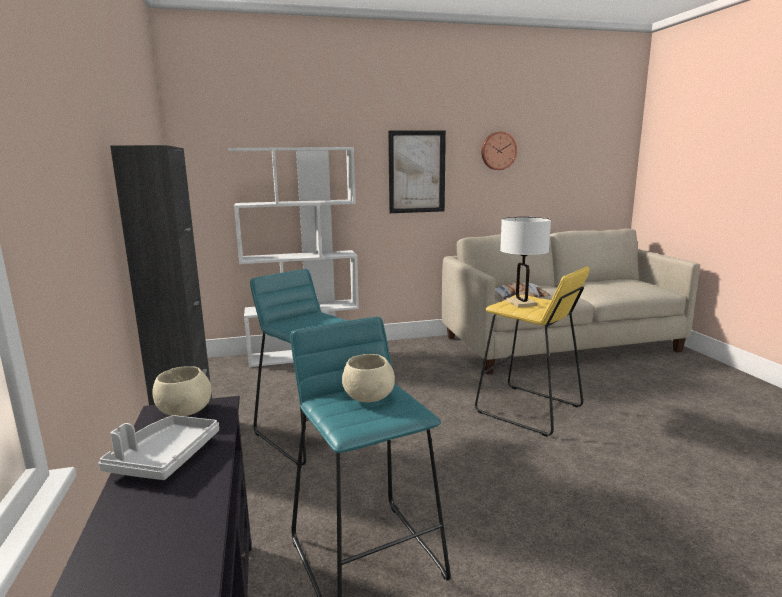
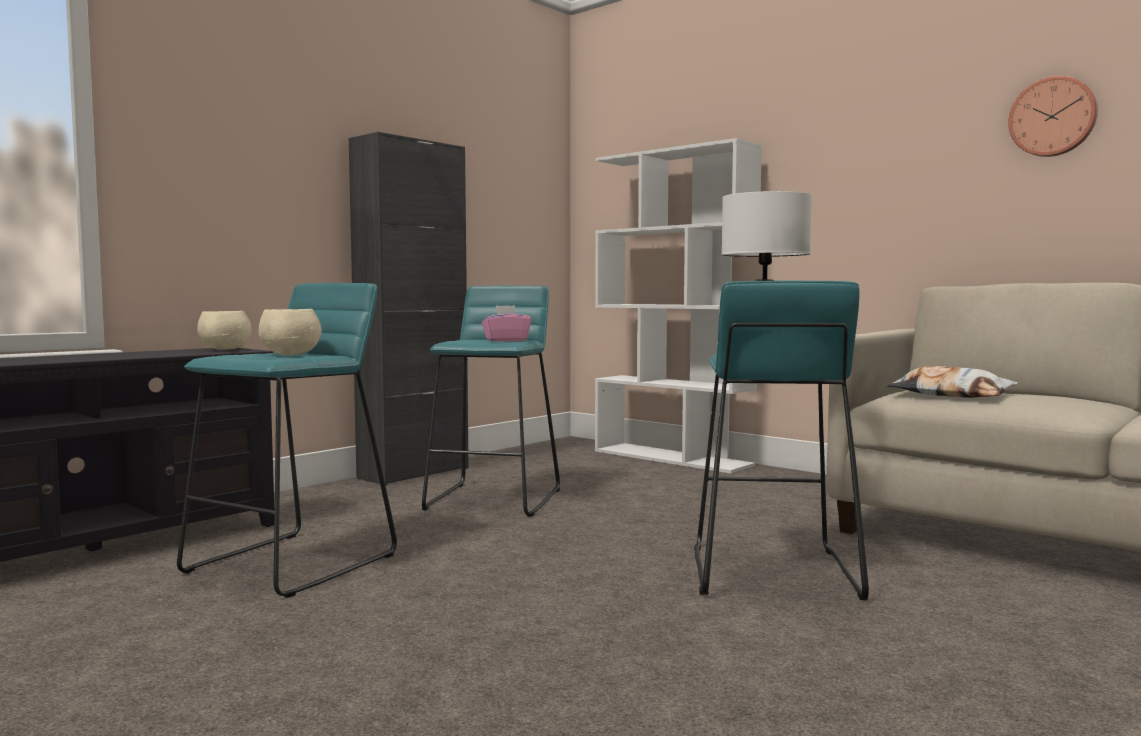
camera: 55 degrees right, 10 degrees down
grey tray [98,415,219,480] -> none
picture [388,130,446,213] -> none
yellow stool [475,267,590,437] -> turquoise stool [694,280,869,600]
none -> pink tissue box [482,305,532,342]

